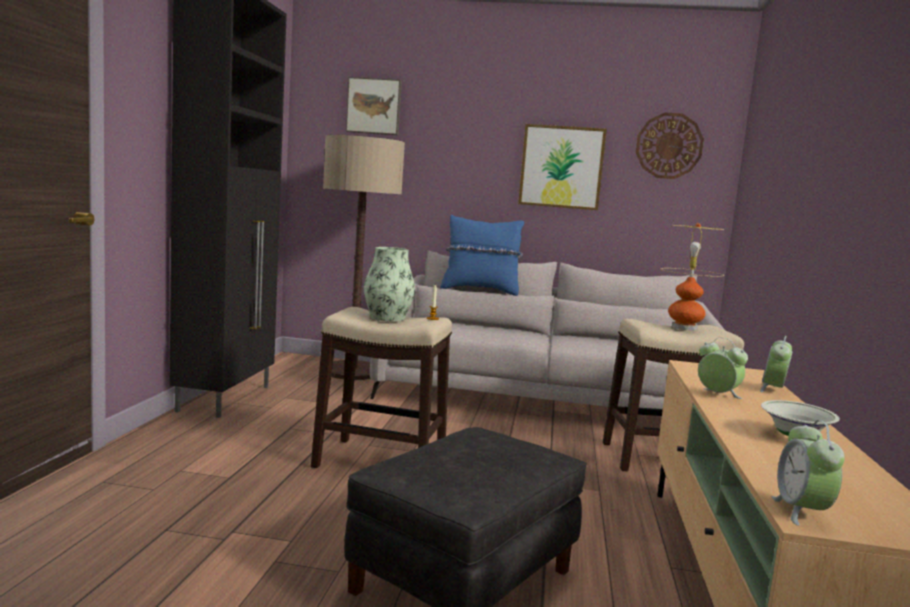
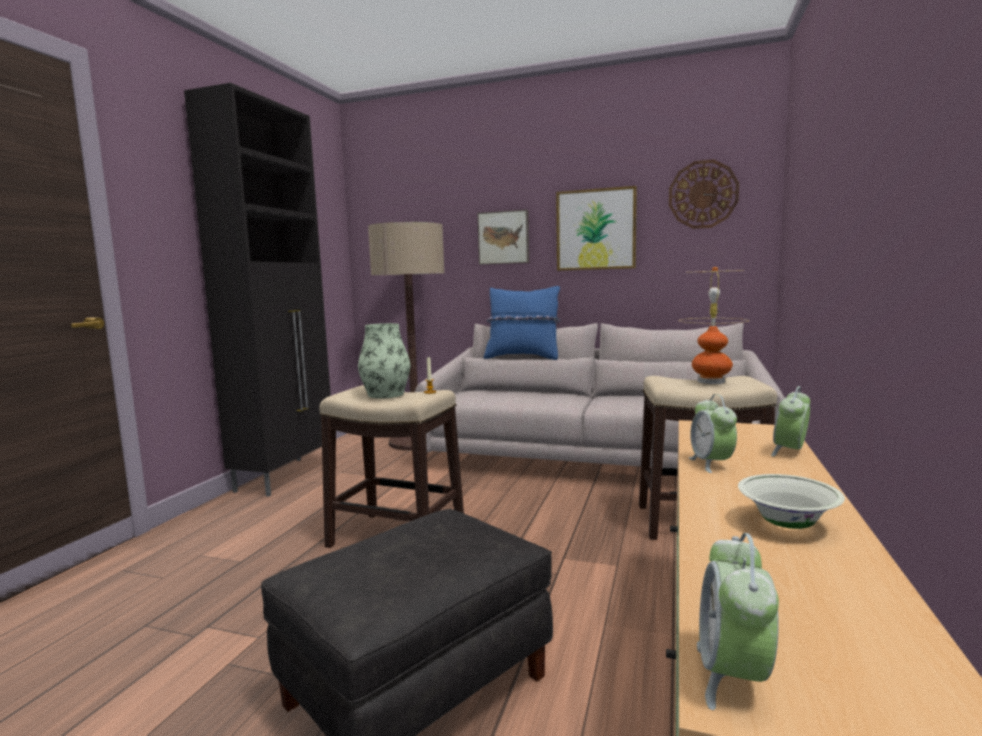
camera: 10 degrees right, 0 degrees up
picture [346,77,402,135] -> picture moved to [477,210,529,265]
alarm clock [698,337,748,399] -> alarm clock turned 150 degrees counterclockwise [689,394,737,473]

